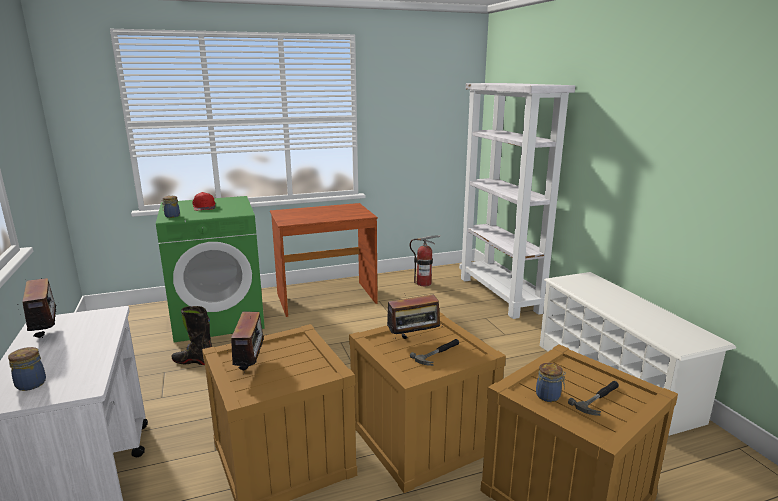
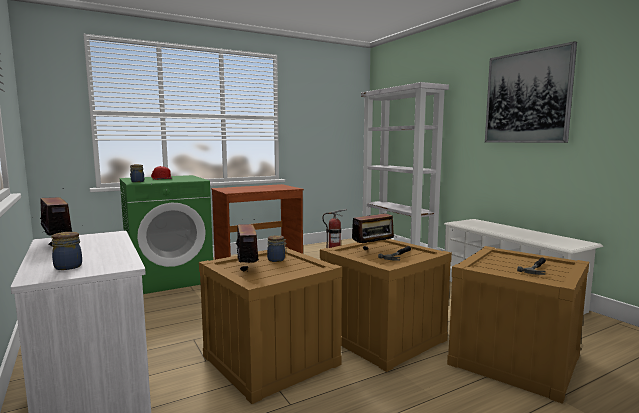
camera: 10 degrees left, 10 degrees down
black boot [171,306,212,365] -> none
jar [536,363,566,402] -> jar moved to [267,235,287,262]
none -> picture [485,41,577,143]

